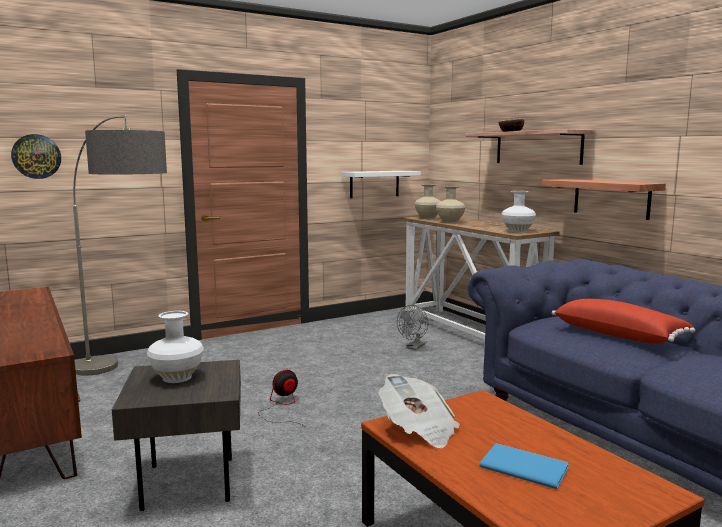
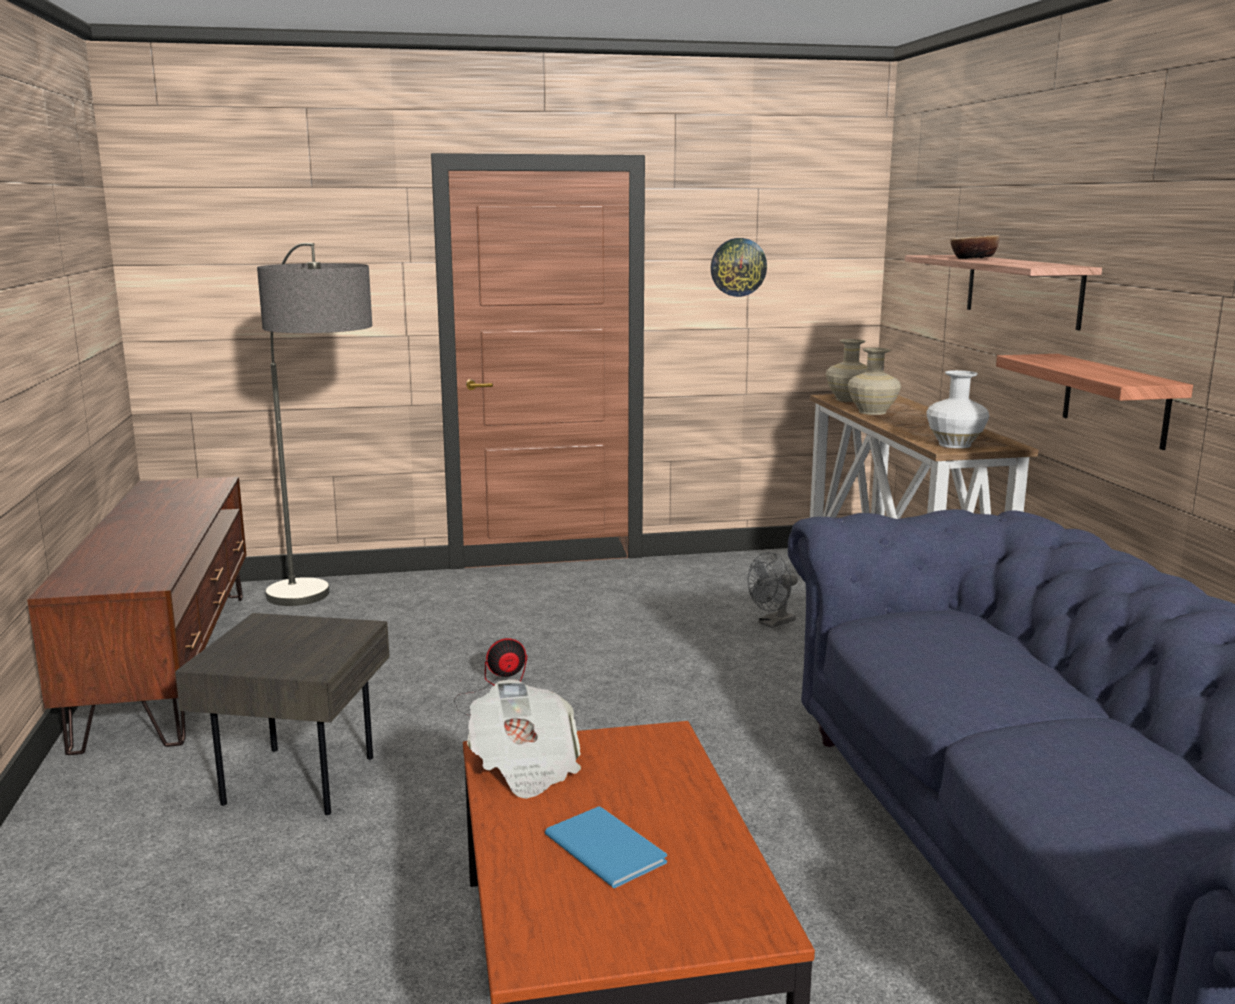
camera: 20 degrees right, 5 degrees up
wall clock [11,134,61,179] -> wall clock moved to [711,238,767,297]
white vase [147,311,204,383] -> none
white shelf [341,171,421,198] -> none
red pillow [552,299,696,344] -> none

